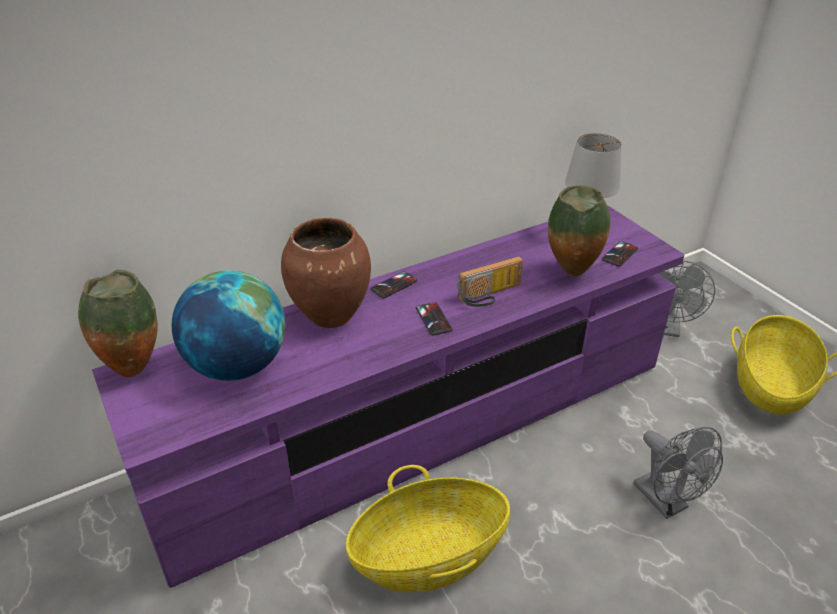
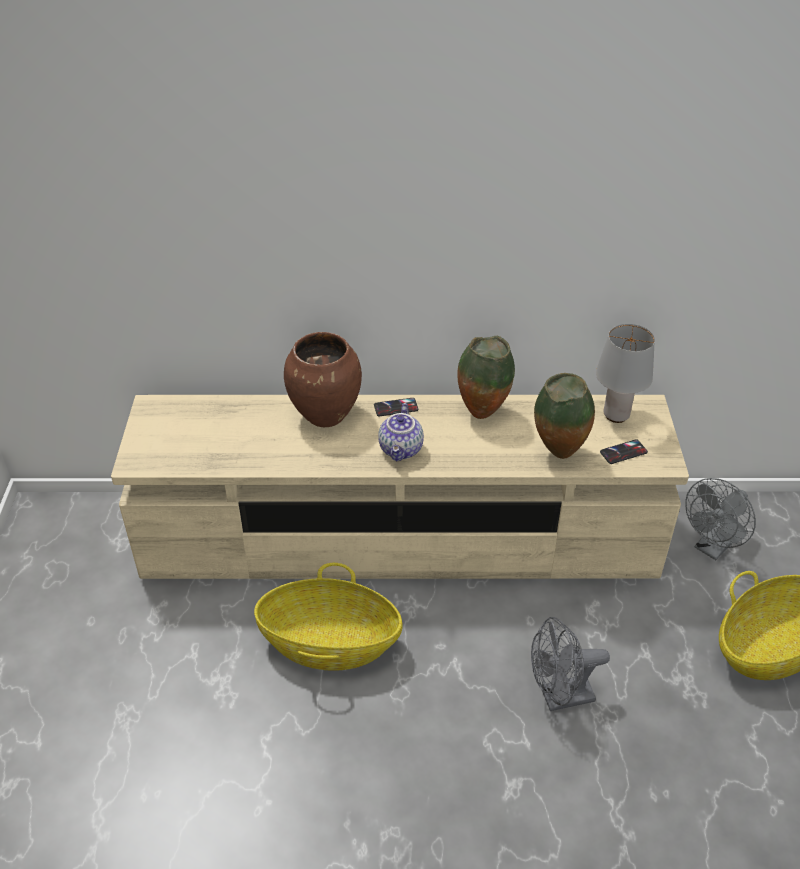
camera: 30 degrees right, 5 degrees up
vase [78,270,157,377] -> vase moved to [457,336,515,419]
purple tv stand [92,205,684,588] -> beige tv stand [111,395,689,579]
globe [172,270,286,381] -> none
phone [416,302,453,336] -> teapot [378,403,424,461]
radio [457,256,523,307] -> none
grey fan [634,427,723,519] -> grey fan turned 75 degrees clockwise [531,617,610,711]

